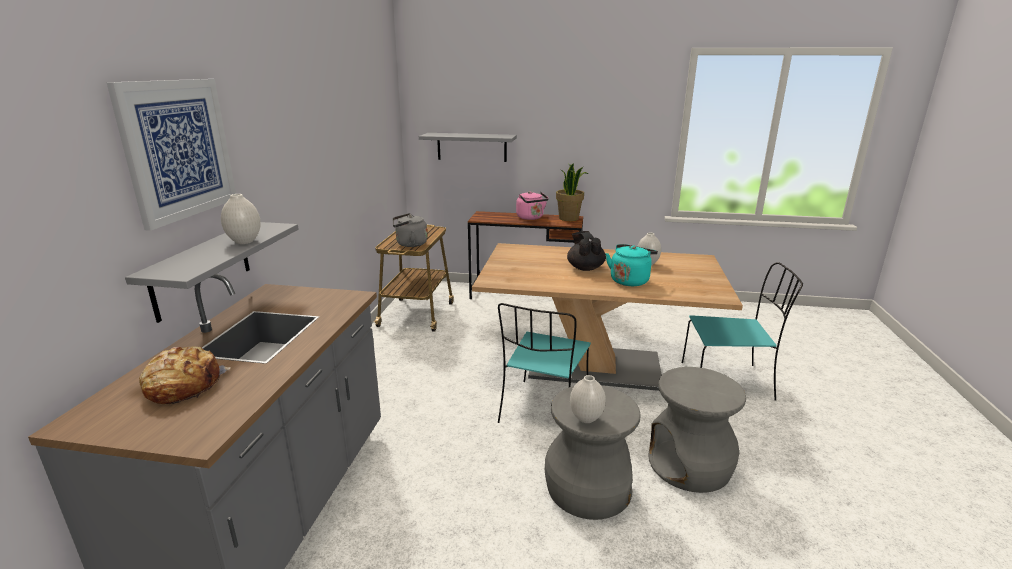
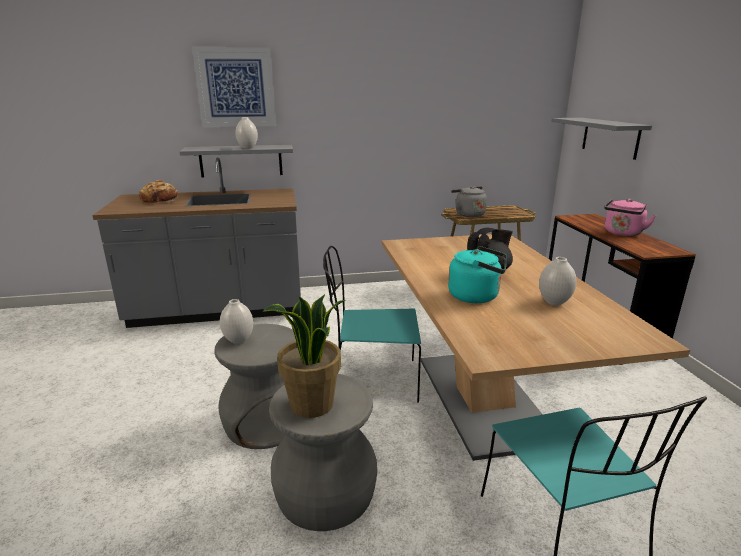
camera: 70 degrees right, 0 degrees up
potted plant [556,163,588,221] -> potted plant moved to [263,294,346,418]

